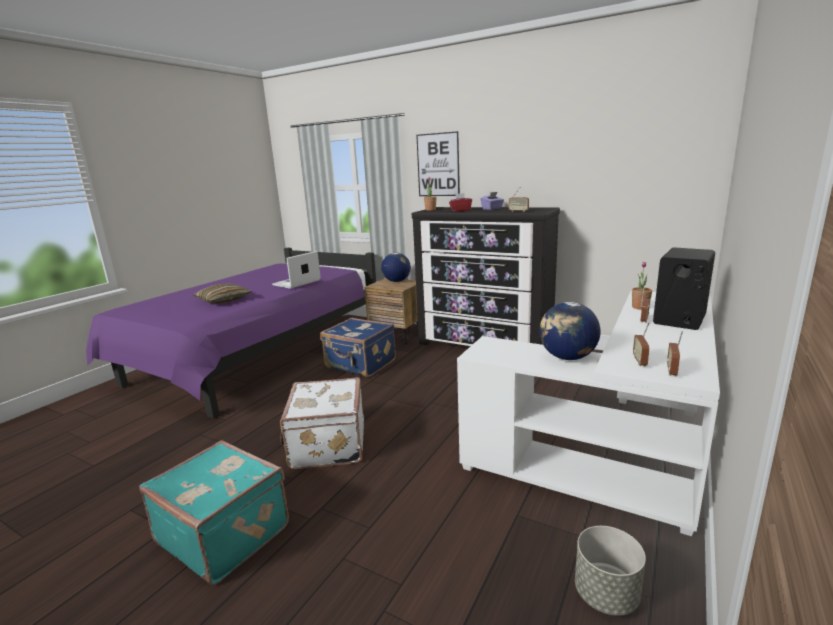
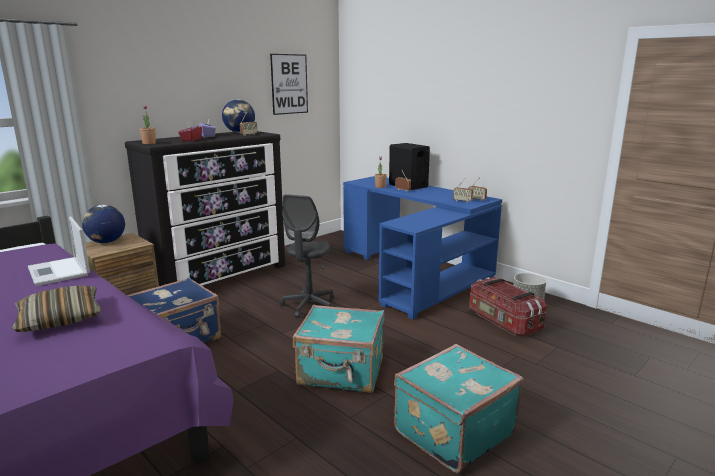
camera: 75 degrees left, 0 degrees up
white suitcase [280,378,364,469] -> turquoise suitcase [293,305,385,393]
picture [416,131,460,196] -> picture moved to [270,54,308,115]
white desk [457,290,720,536] -> blue desk [343,176,502,319]
globe [539,302,601,360] -> globe moved to [222,99,255,133]
none -> grey office chair [279,194,334,318]
none -> storage box [469,277,547,337]

